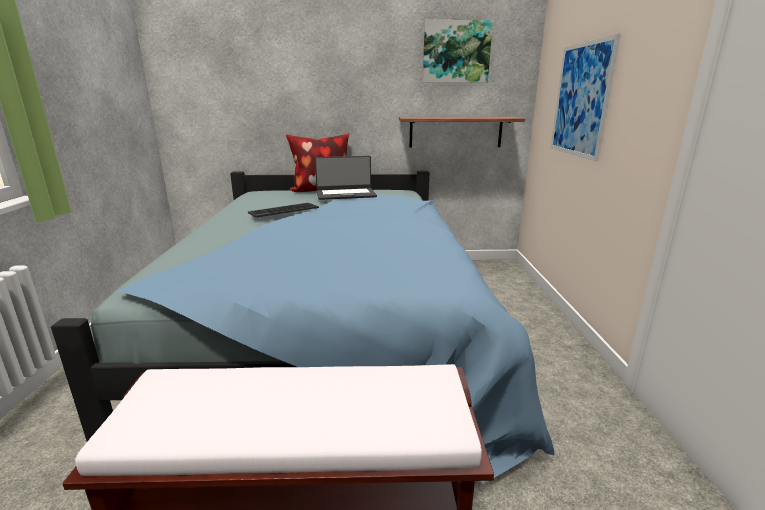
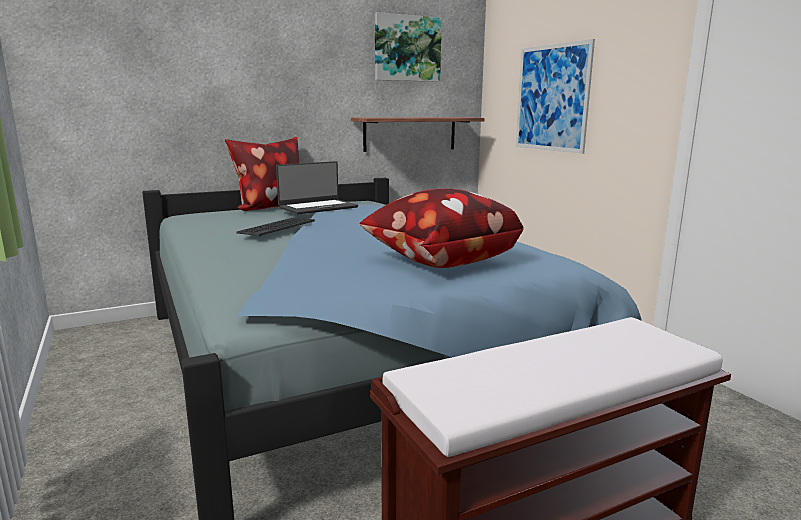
camera: 25 degrees left, 5 degrees down
none -> pillow [359,189,524,268]

